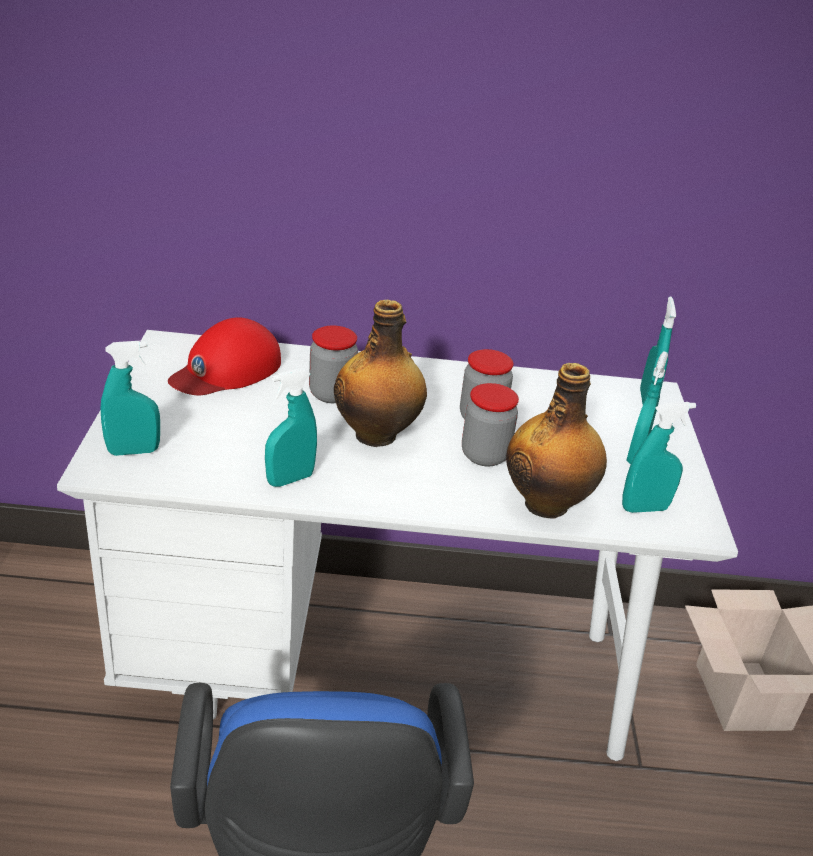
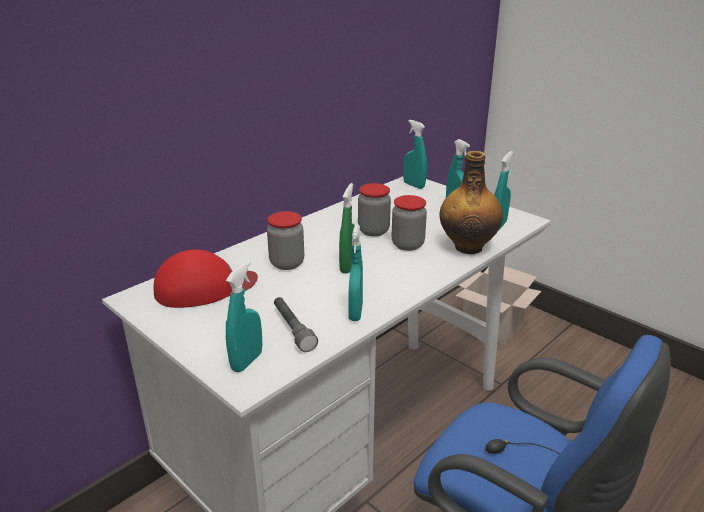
camera: 45 degrees left, 5 degrees down
red cap [168,318,281,395] -> red cap turned 105 degrees counterclockwise [154,250,258,308]
bottle [334,299,427,447] -> green spray bottle [339,183,355,274]
none -> grey flashlight [274,297,318,352]

